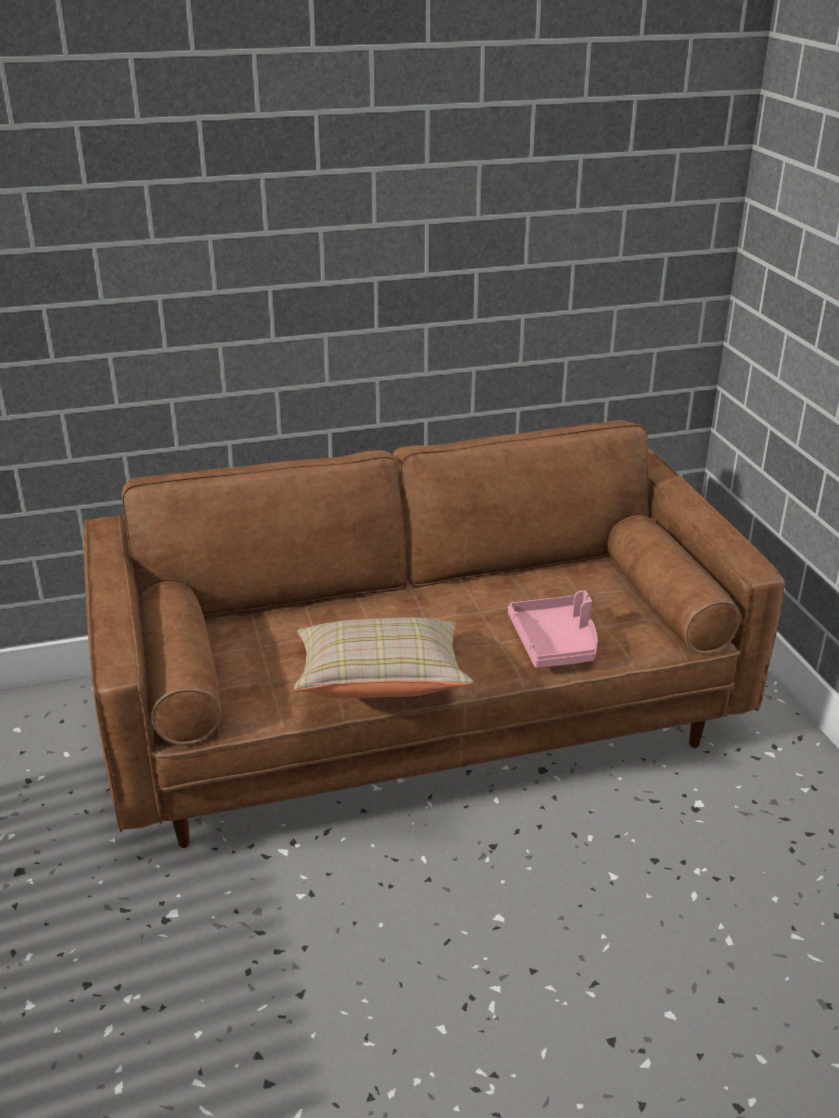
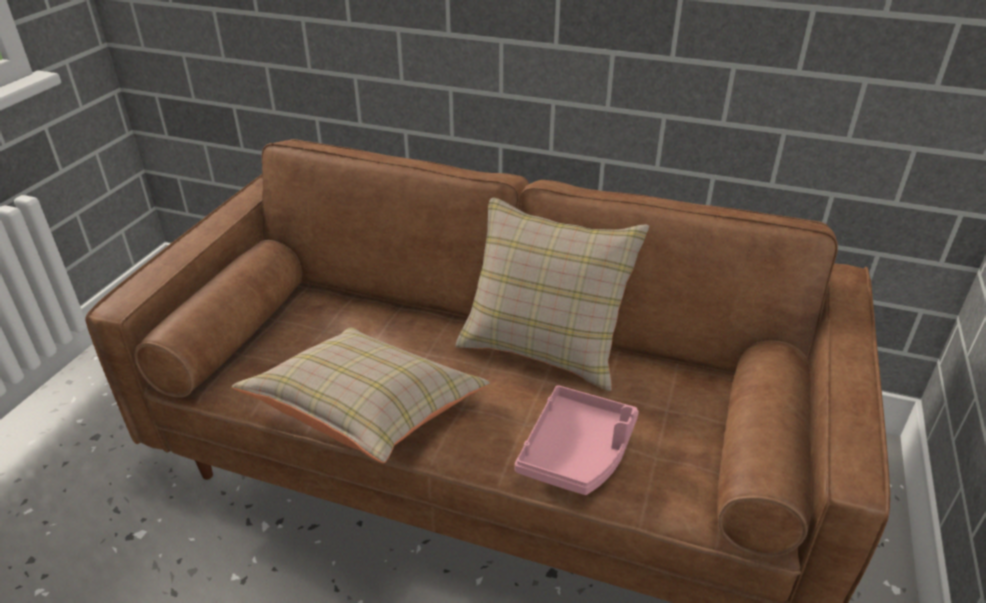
camera: 35 degrees right, 5 degrees up
none -> beige pillow [455,198,649,391]

